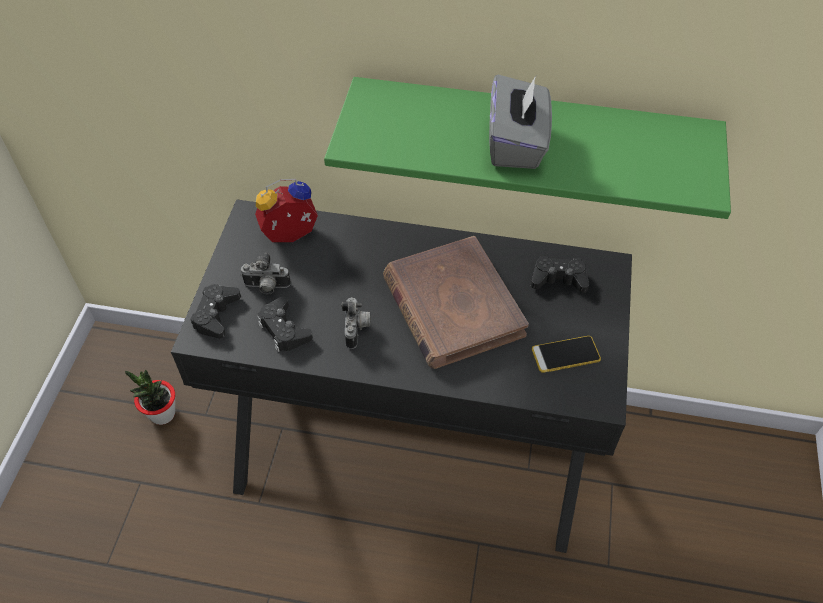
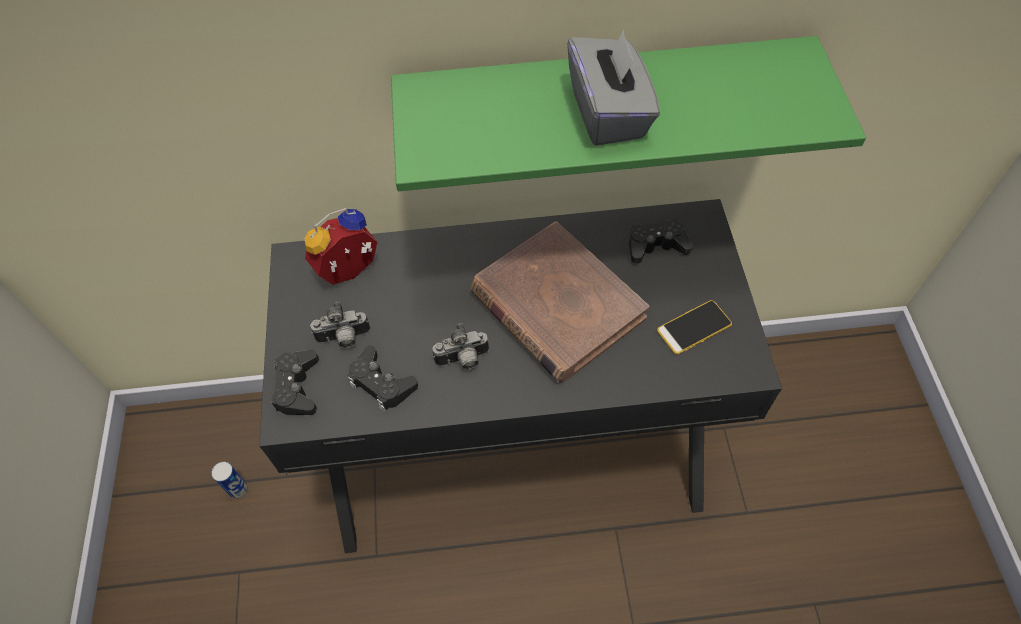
camera: 15 degrees left, 5 degrees up
potted plant [125,370,175,425] -> can [211,462,248,498]
camera [341,297,371,349] -> camera turned 90 degrees clockwise [432,323,489,370]

